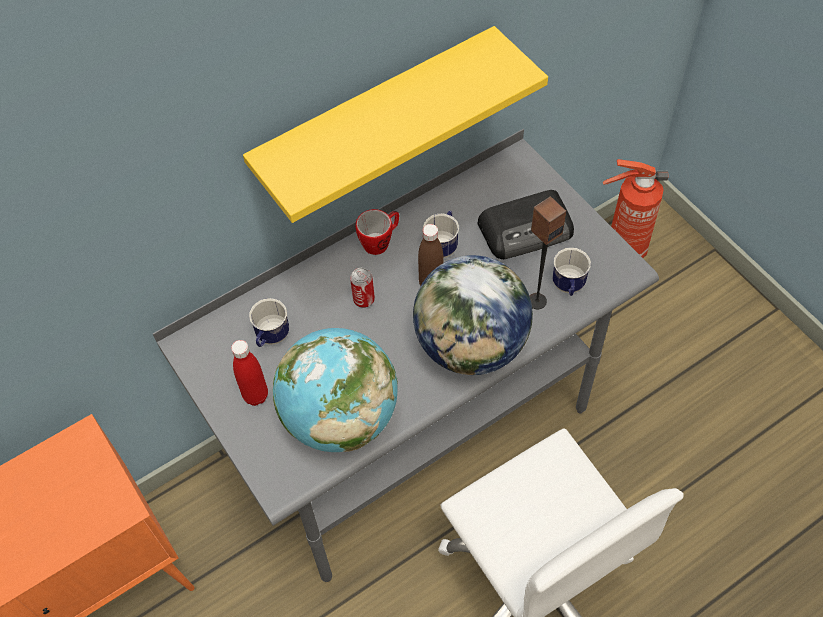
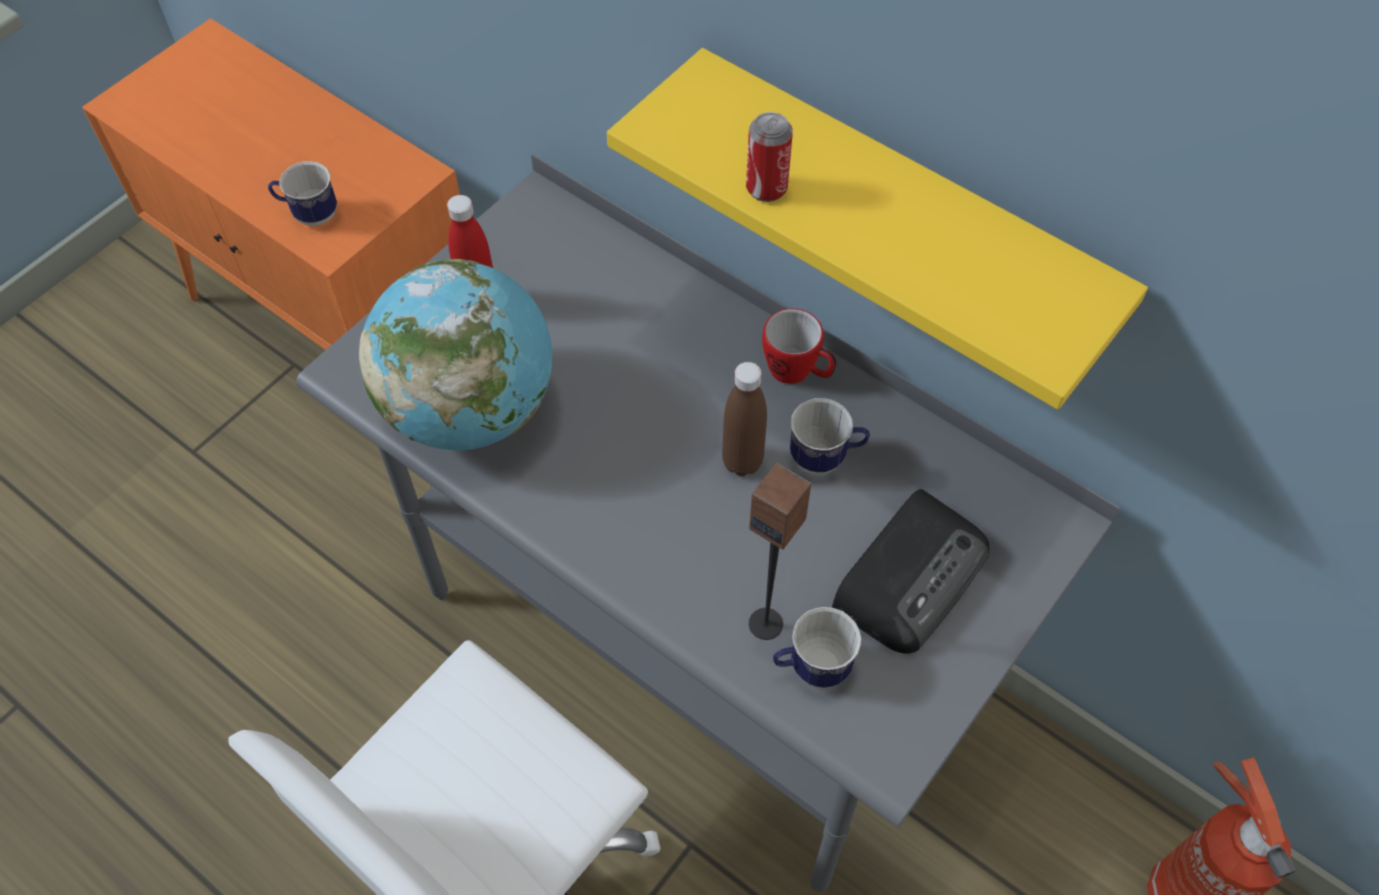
camera: 70 degrees right, 0 degrees up
mug [249,298,289,347] -> mug moved to [268,161,337,226]
can [350,268,375,308] -> can moved to [746,112,793,202]
globe [413,255,533,375] -> none
radio [478,190,574,259] -> radio turned 105 degrees counterclockwise [832,489,989,654]

